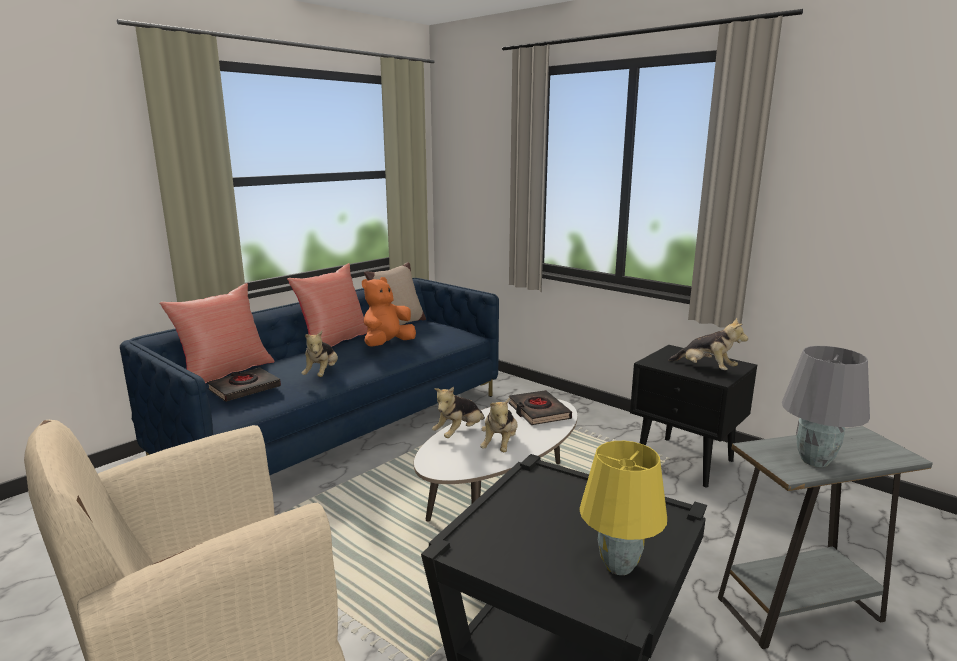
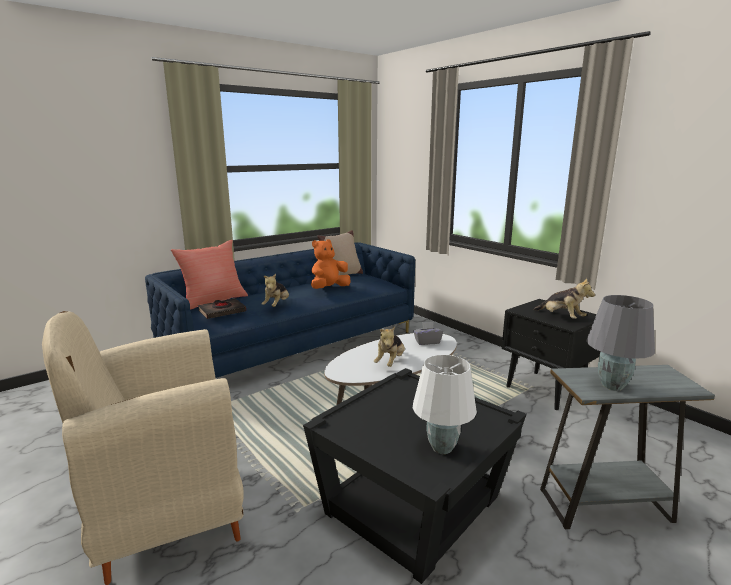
camera: 10 degrees right, 0 degrees up
red pillow [287,263,367,347] -> none
plush toy [432,387,485,438] -> none
black book [509,390,572,425] -> grey tissue box [413,322,443,345]
yellow table lamp [579,441,667,575] -> white table lamp [413,355,477,454]

